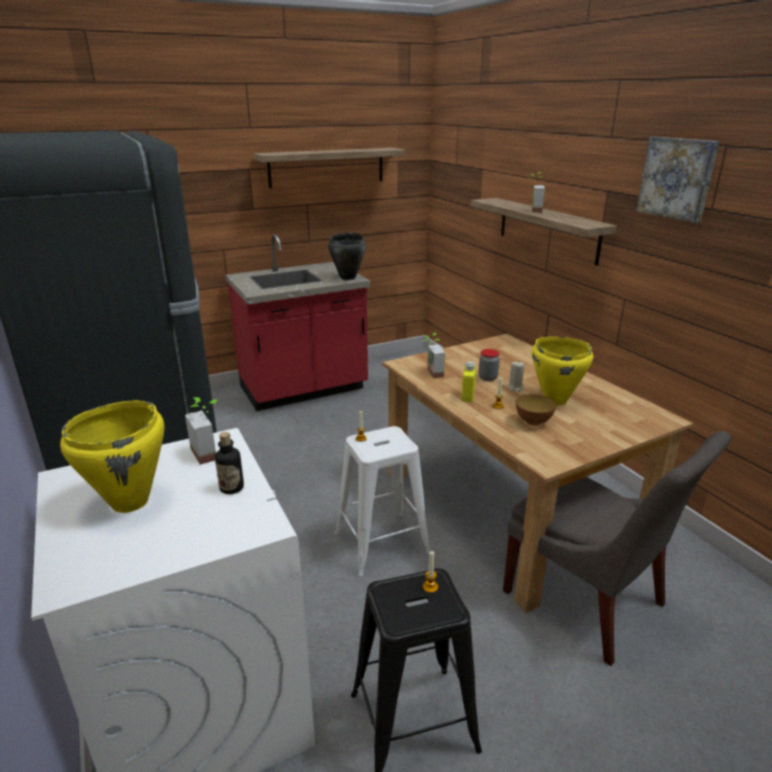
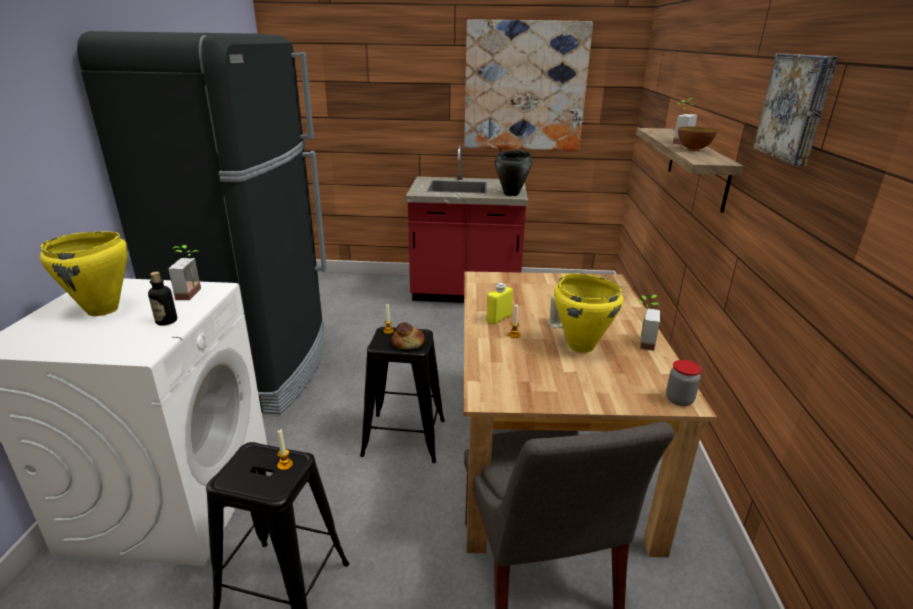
camera: 30 degrees right, 0 degrees up
shelf [254,148,405,188] -> picture [464,19,593,151]
white stool [335,426,431,576] -> black stool [360,327,445,463]
potted plant [423,333,445,378] -> potted plant moved to [637,295,660,351]
jar [479,349,500,381] -> jar moved to [666,360,702,406]
bowl [516,394,556,426] -> bowl moved to [678,127,717,151]
none -> bread [391,322,425,349]

